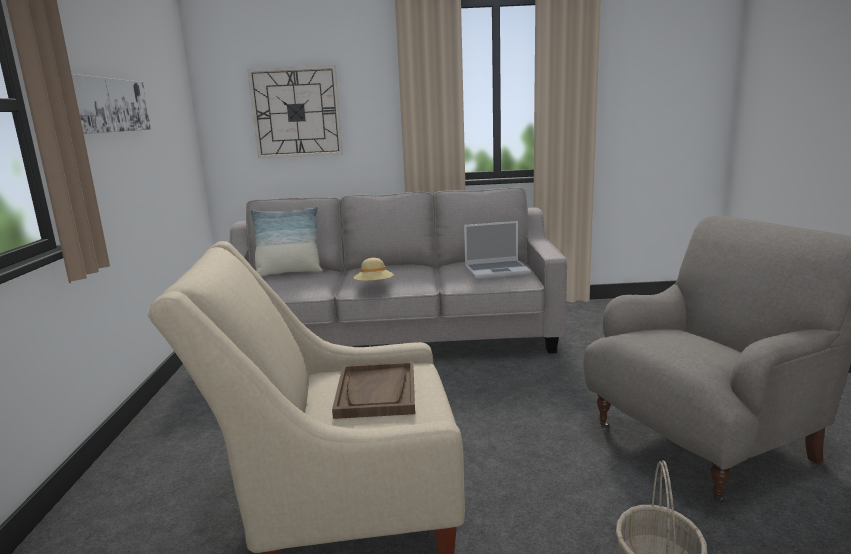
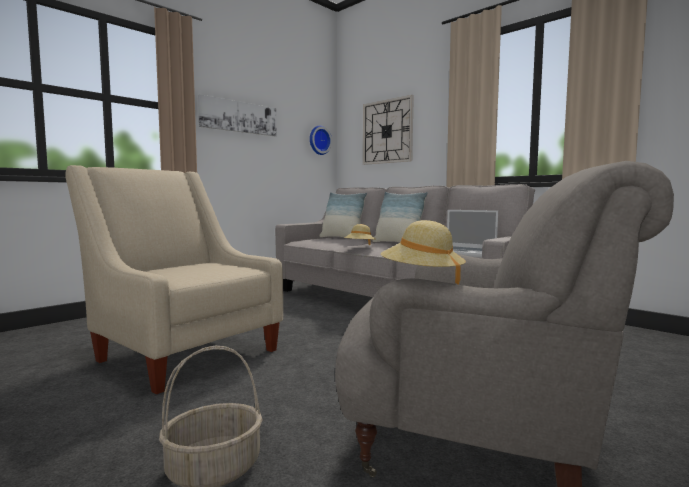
camera: 45 degrees right, 10 degrees down
brown tray [332,361,415,419] -> none
none -> wall clock [310,125,332,155]
none -> pillow [373,192,428,242]
none -> beige hat [381,220,466,284]

